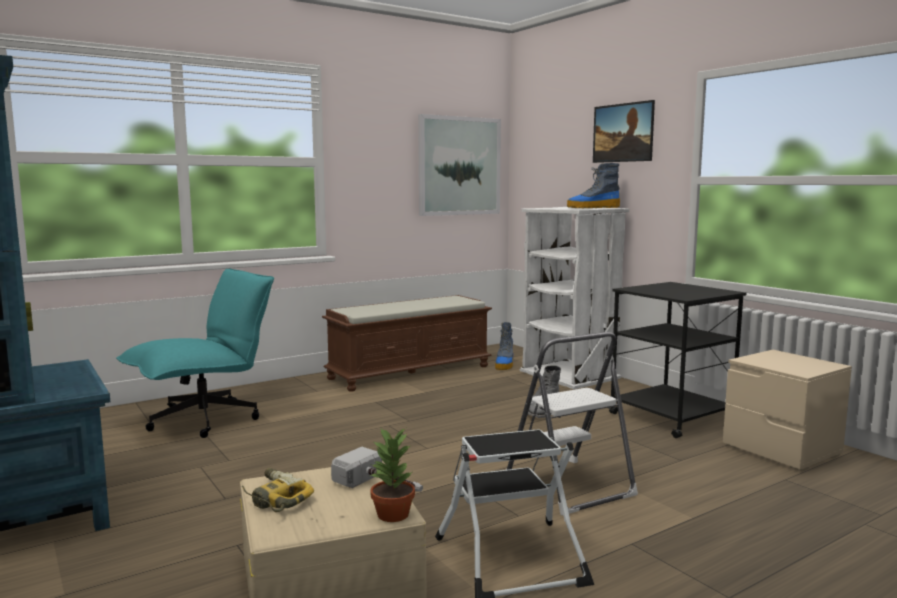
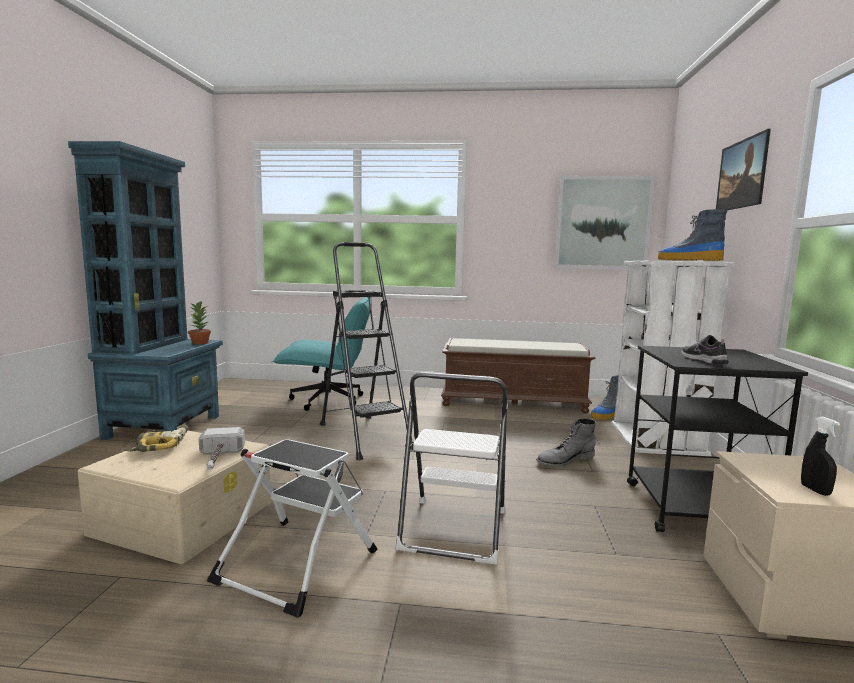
camera: 40 degrees right, 0 degrees up
potted plant [370,427,415,522] -> potted plant moved to [188,302,211,344]
none -> step ladder [320,242,413,460]
none -> shoe [681,335,729,365]
none -> black spray bottle [801,417,840,496]

